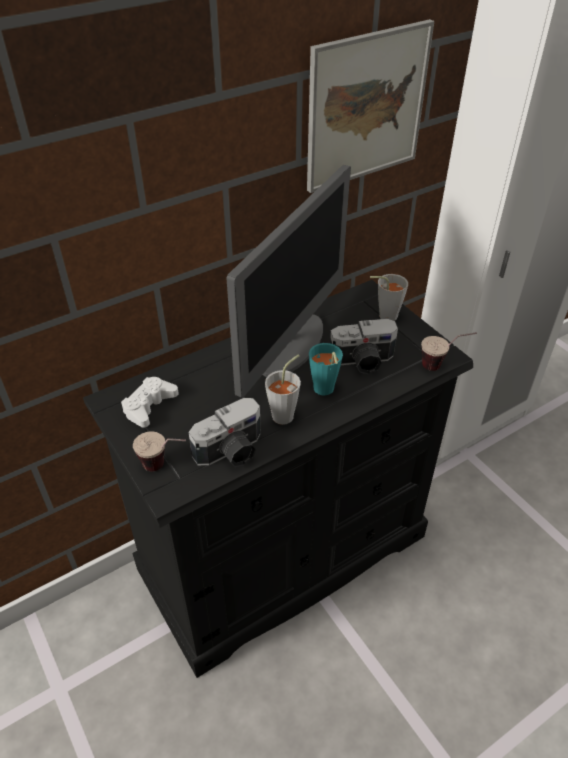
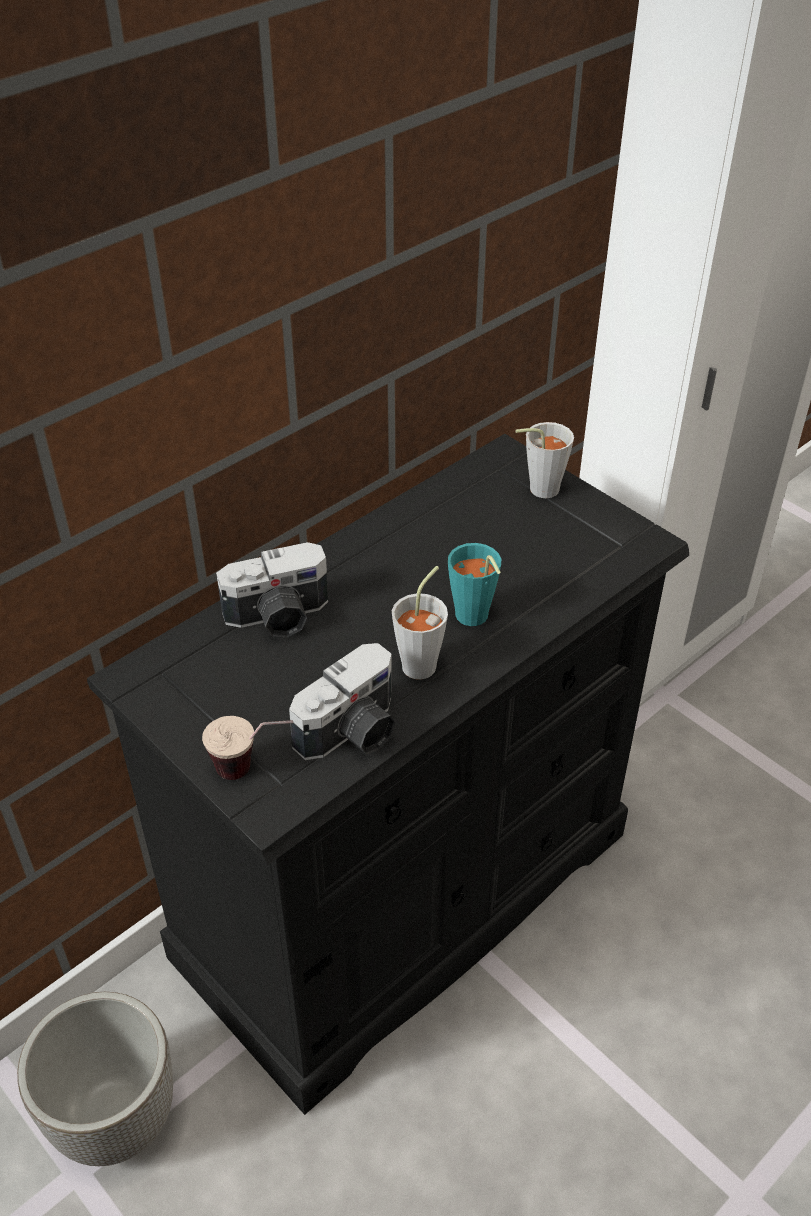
camera: 10 degrees left, 0 degrees up
white game controller [121,377,179,428] -> none
monitor [227,165,351,398] -> none
picture [307,19,434,193] -> none
camera [330,319,398,374] -> camera moved to [216,542,328,637]
cup [421,332,477,371] -> none
none -> planter [17,992,173,1166]

